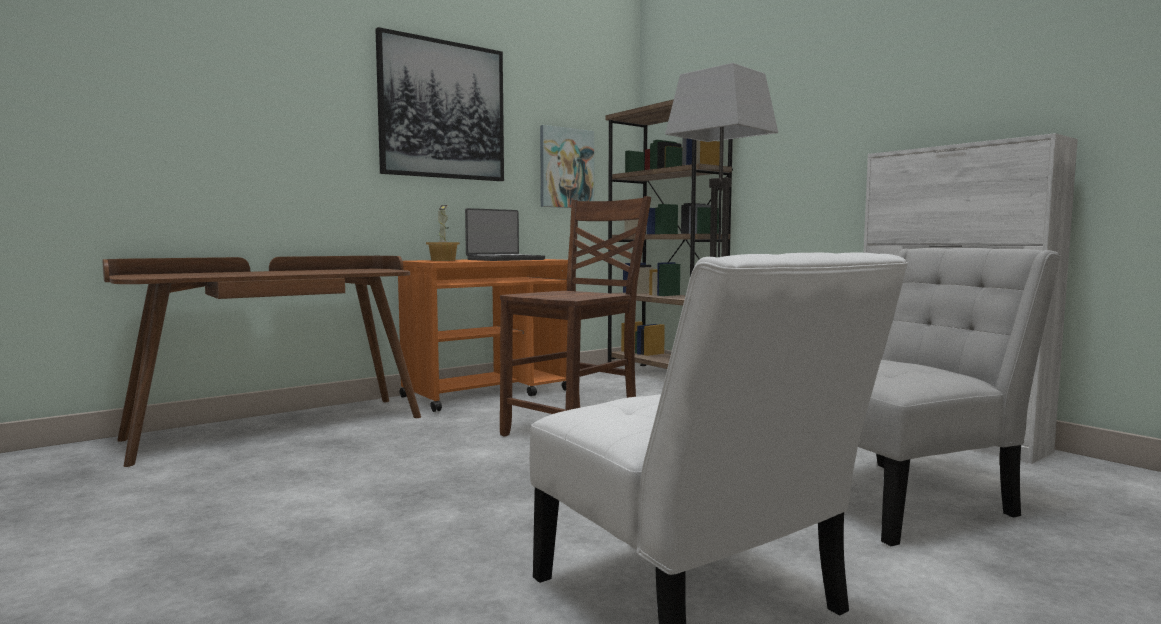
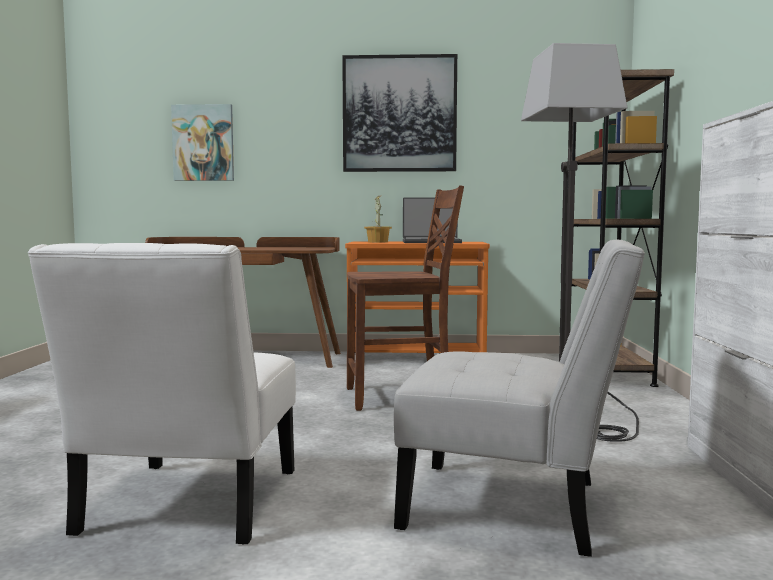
camera: 40 degrees right, 0 degrees up
picture [540,125,594,208] -> picture moved to [171,104,234,181]

